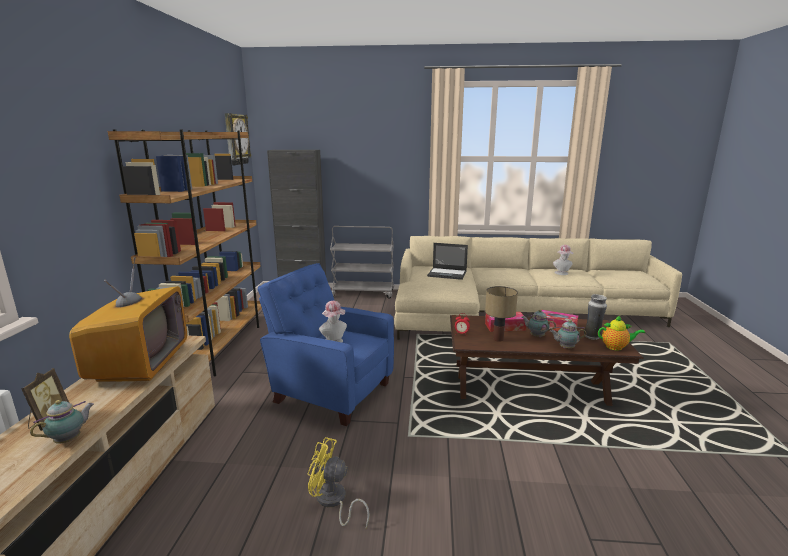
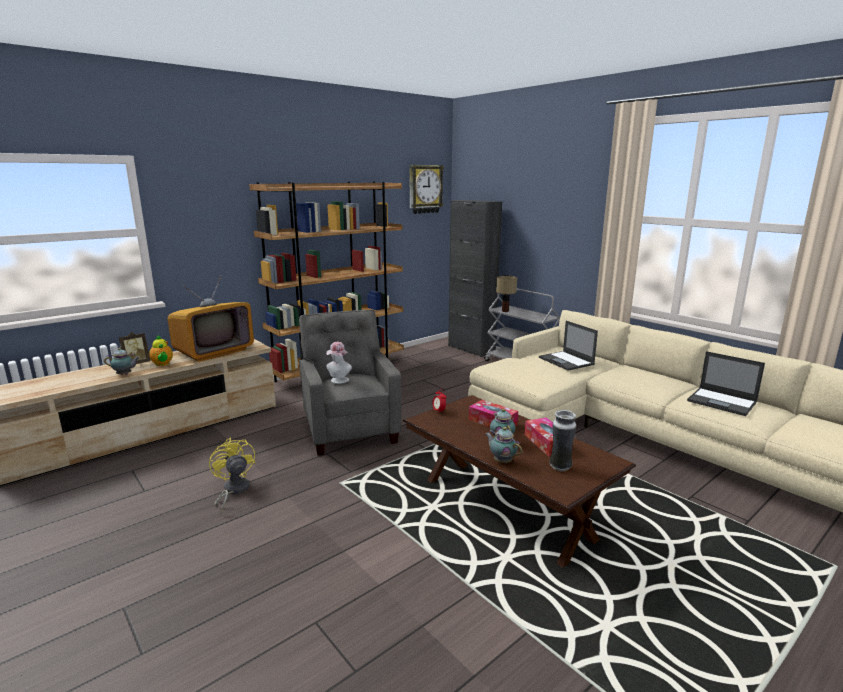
camera: 45 degrees right, 0 degrees up
blue armchair [258,263,394,426] -> grey armchair [299,310,401,456]
table lamp [485,286,518,342] -> table lamp moved to [496,275,517,312]
hat [553,245,573,275] -> laptop [687,351,765,416]
teapot [598,316,645,351] -> teapot moved to [149,335,173,366]

